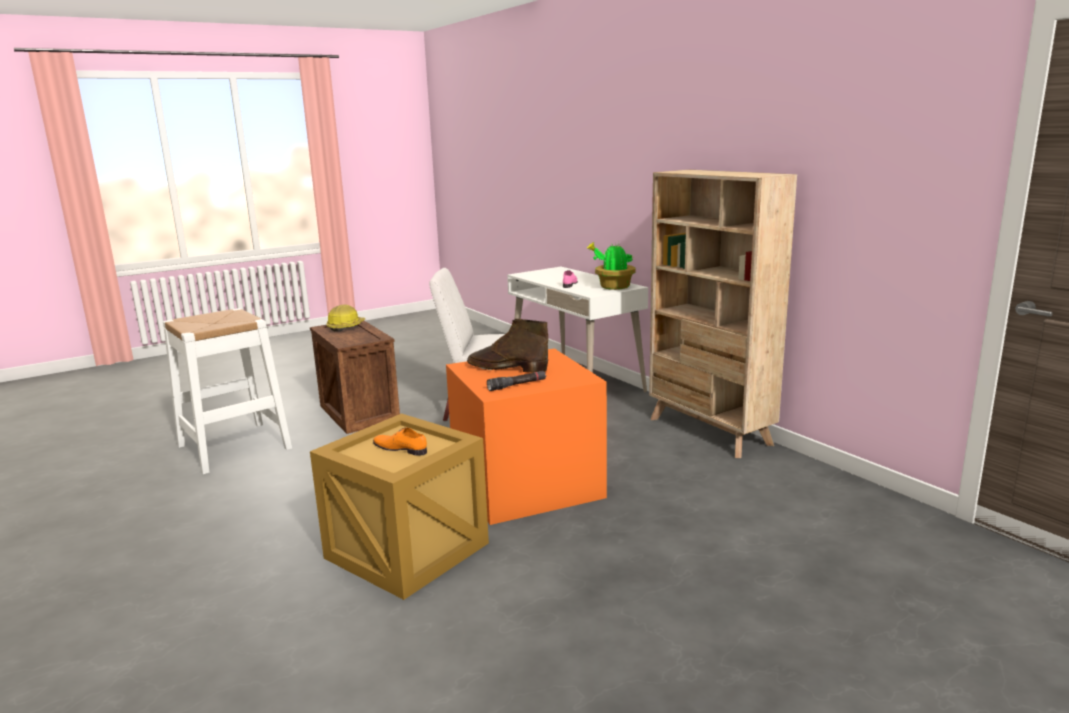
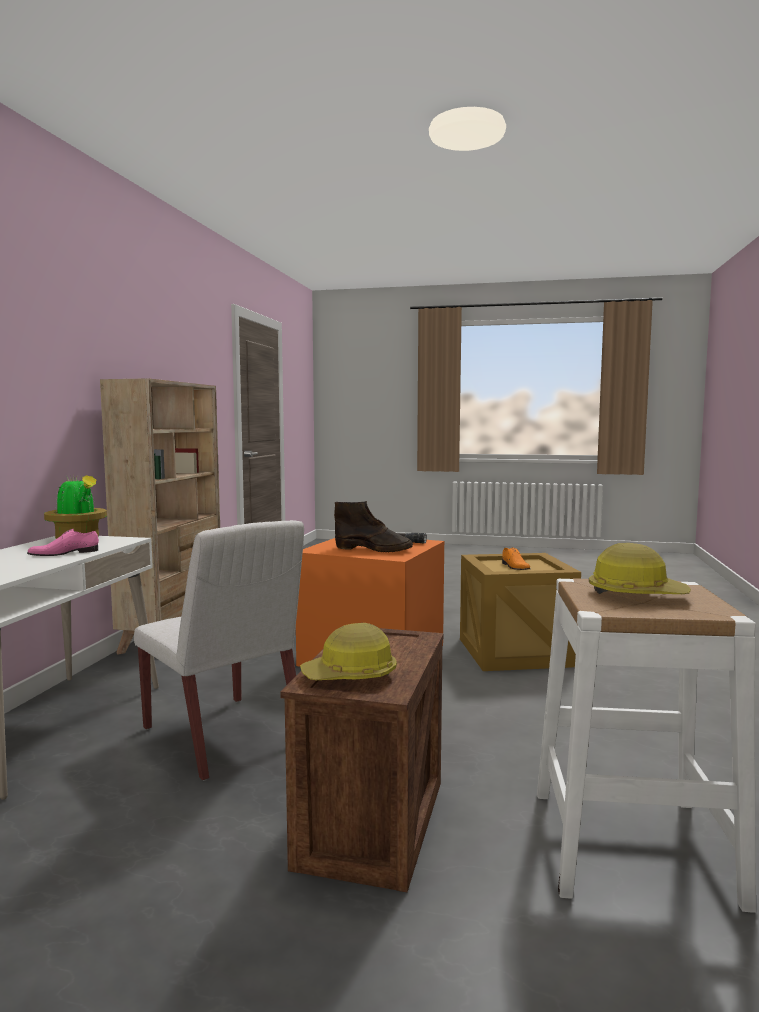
camera: 135 degrees left, 10 degrees down
brown boot [467,319,548,373] -> brown boot turned 45 degrees counterclockwise [334,501,413,552]
none -> hard hat [589,543,691,594]

